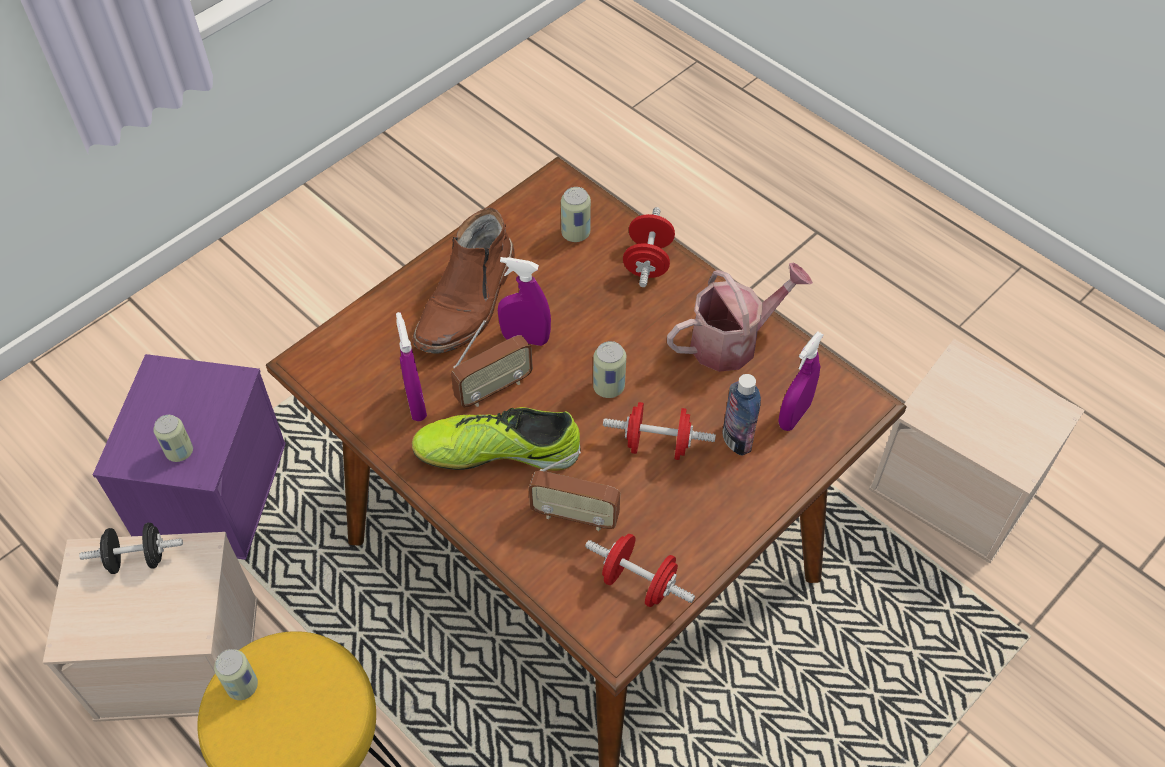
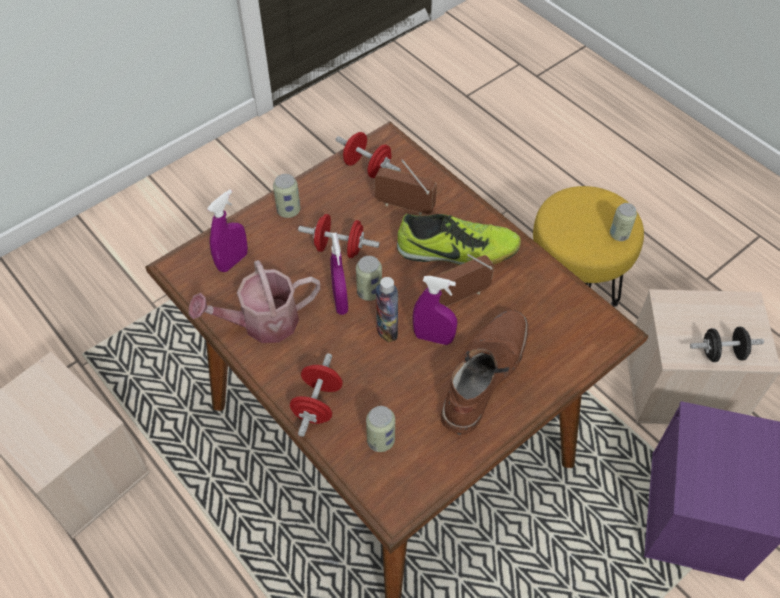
camera: 175 degrees left, 0 degrees up
can [153,415,193,462] -> can moved to [273,174,300,218]
purple spray bottle [396,312,427,421] -> purple spray bottle moved to [330,232,348,315]
bottle [723,374,761,456] -> bottle moved to [376,277,398,342]

